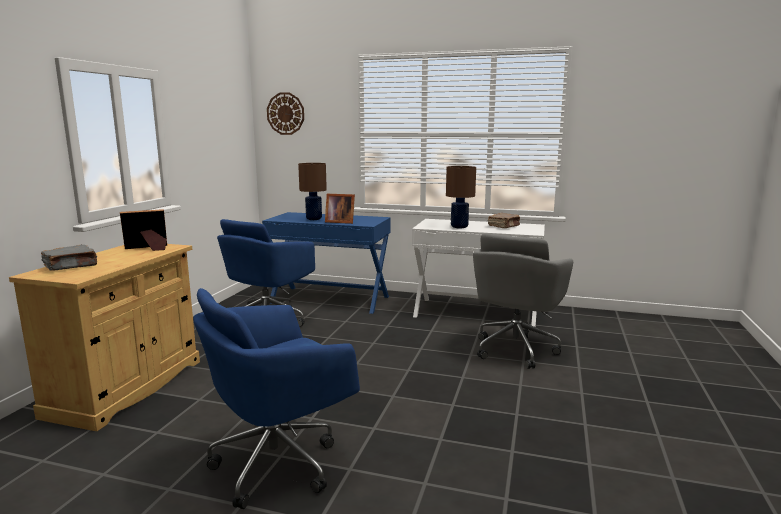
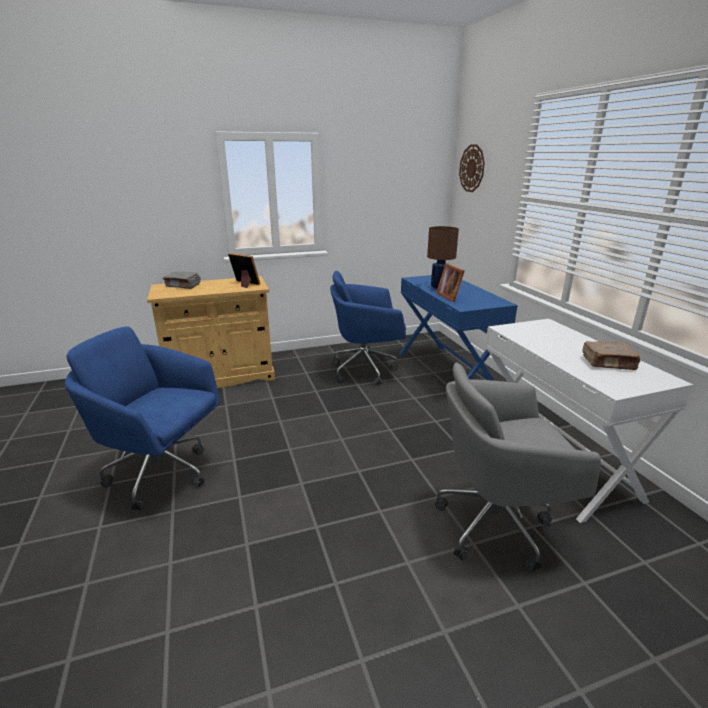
camera: 55 degrees right, 10 degrees up
brown table lamp [446,166,476,229] -> none

